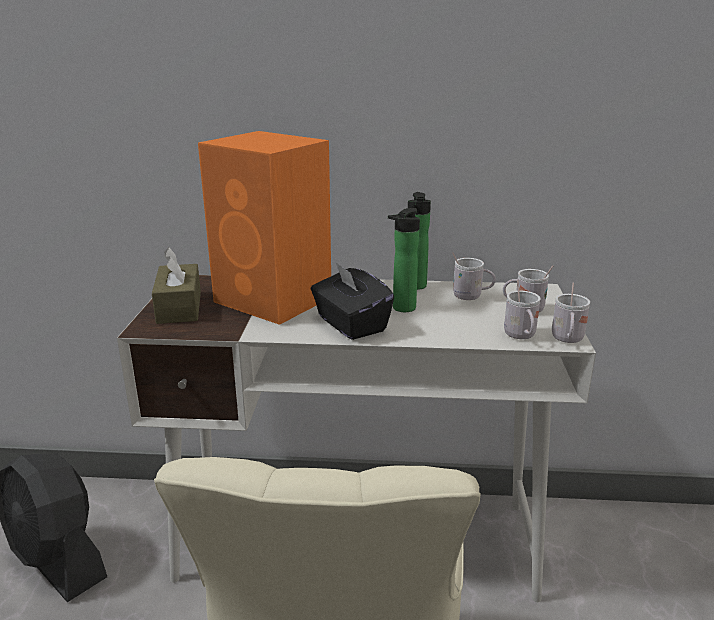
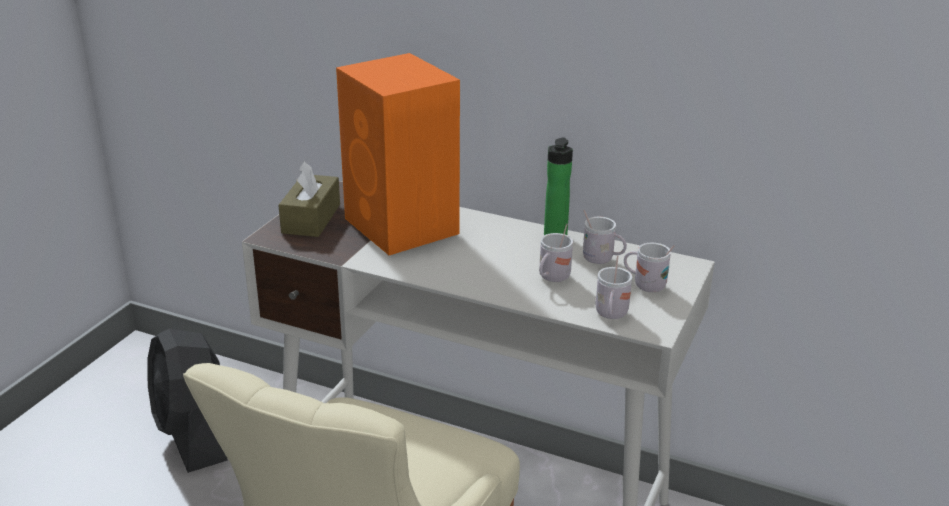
camera: 20 degrees right, 5 degrees up
black tissue box [311,263,394,340] -> none
bottle [388,208,420,312] -> none
white mug [552,283,590,343] -> white mug moved to [539,224,573,282]

